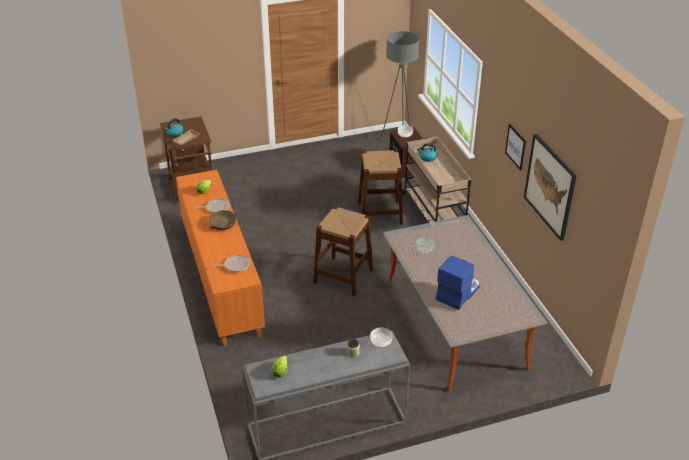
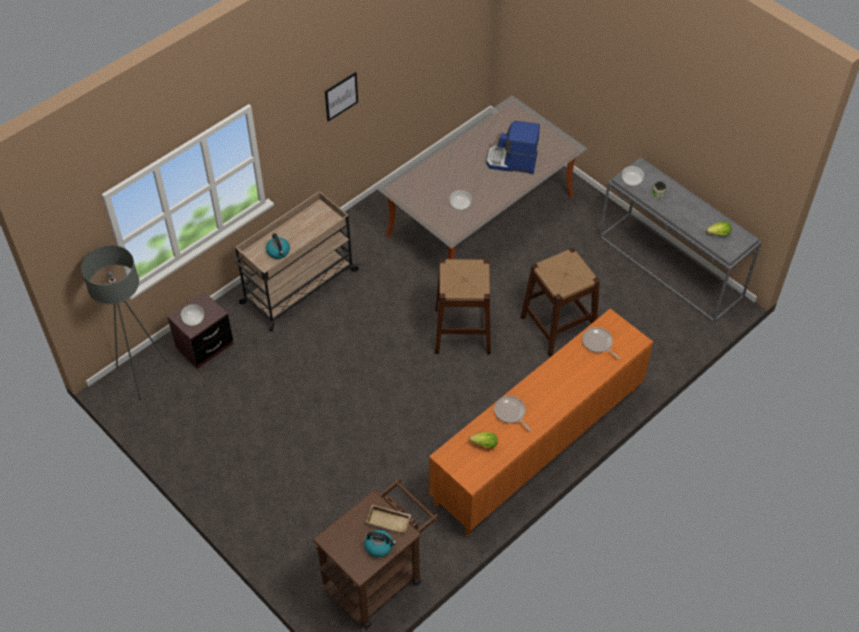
camera: 115 degrees left, 15 degrees up
brown bowl [209,210,236,230] -> none
brown stool [358,150,403,225] -> brown stool moved to [521,248,600,357]
picture [524,134,577,241] -> none

